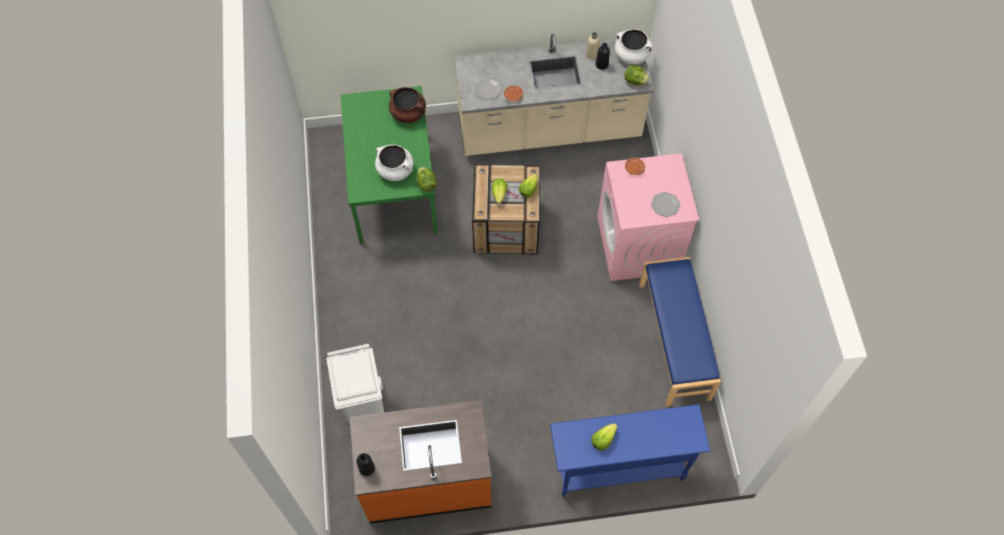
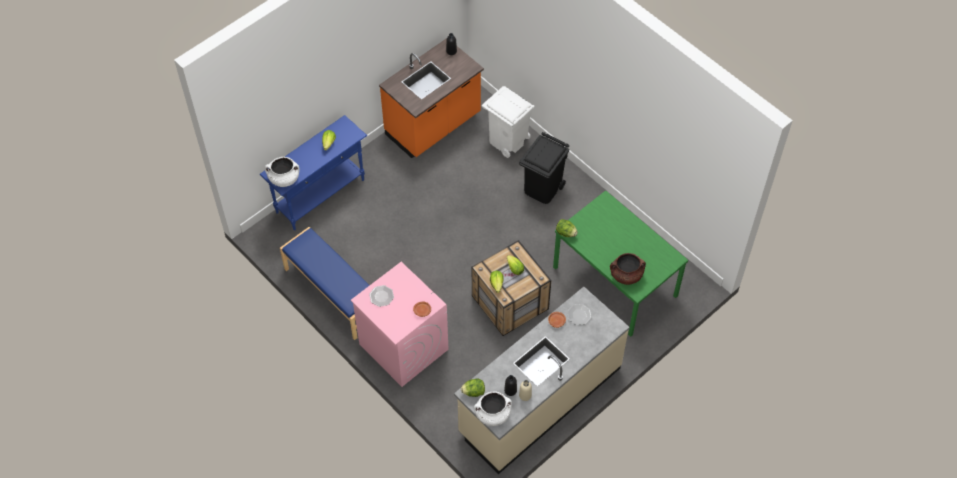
camera: 145 degrees right, 5 degrees down
white cooking pot [375,145,413,181] -> white cooking pot moved to [265,157,300,187]
none -> black trash can [519,132,569,204]

